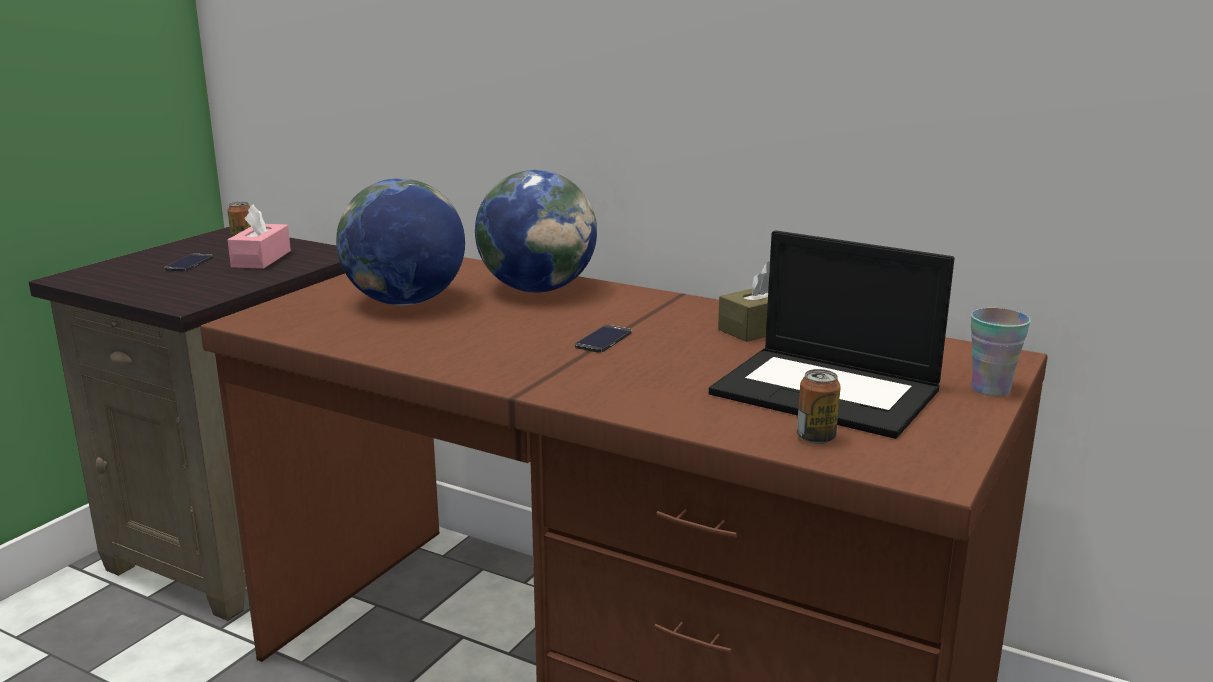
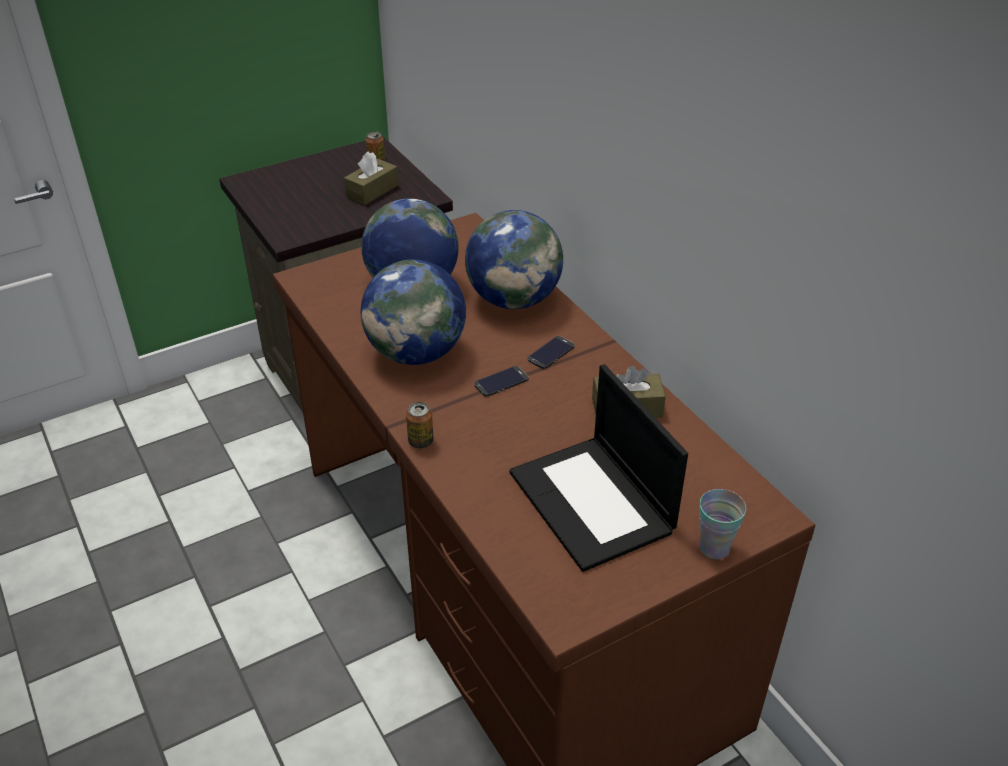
camera: 30 degrees right, 20 degrees up
phone [164,254,213,271] -> phone moved to [528,336,575,369]
pink tissue box [228,205,291,269] -> brown tissue box [344,151,398,205]
can [797,369,841,444] -> can moved to [406,402,434,449]
none -> globe [361,259,466,365]

